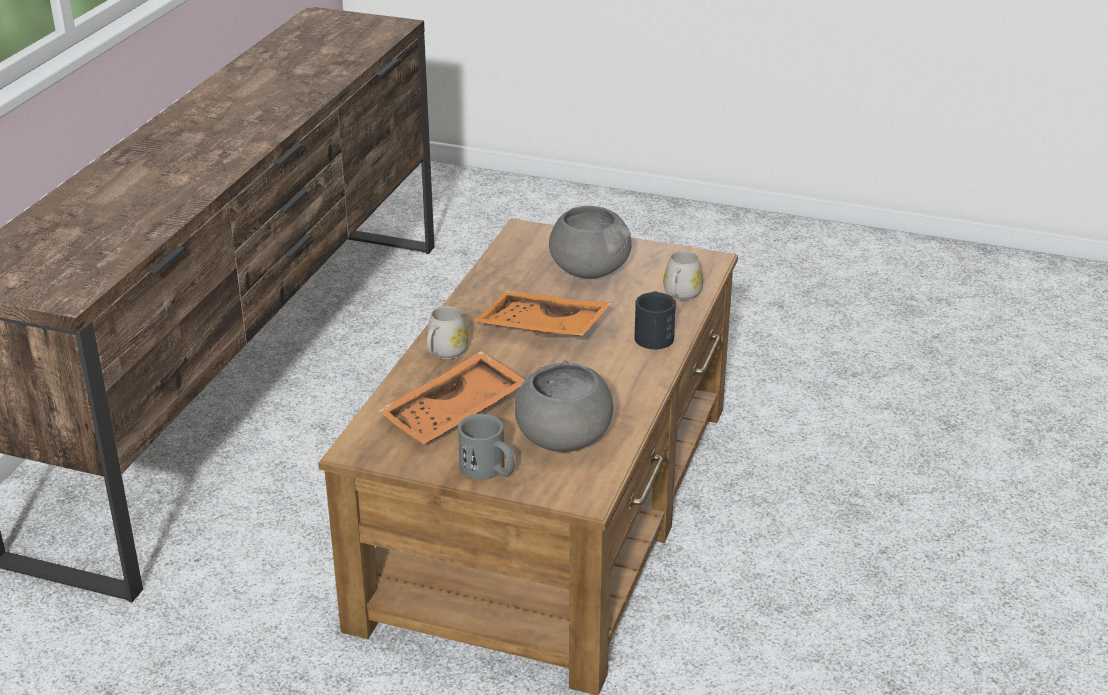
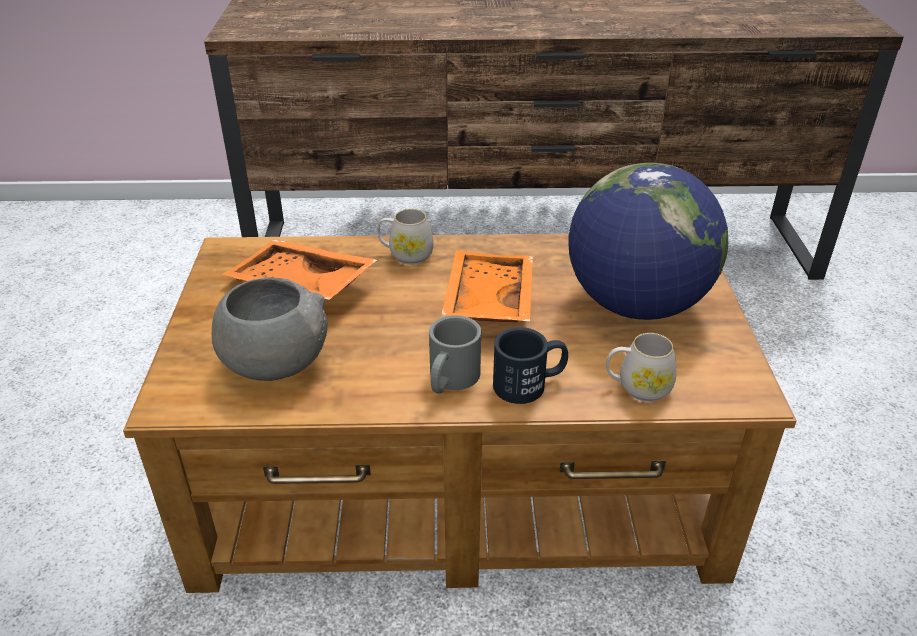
camera: 70 degrees right, 5 degrees up
grey mug [458,414,514,480] -> grey mug moved to [429,315,481,393]
grey bowl [549,206,632,279] -> globe [569,163,728,320]

